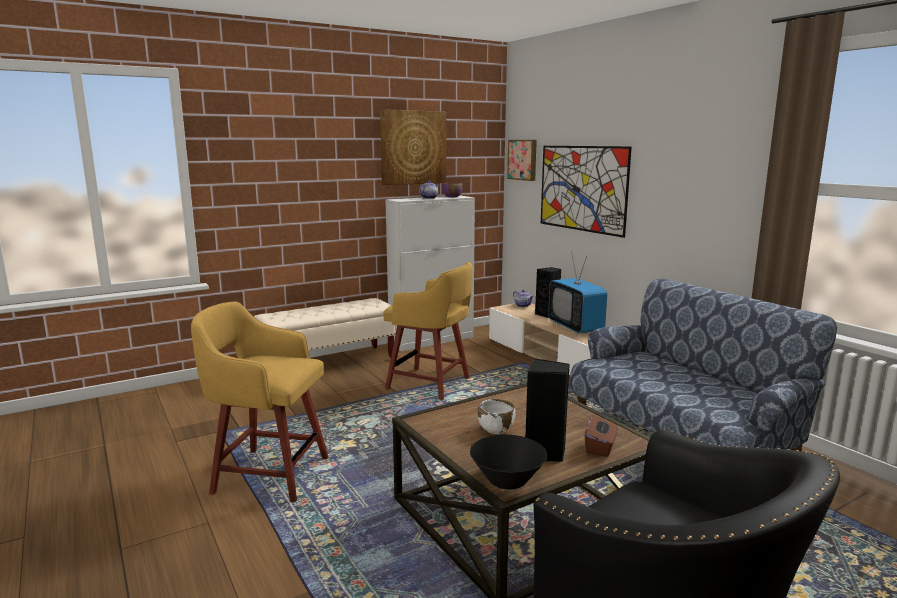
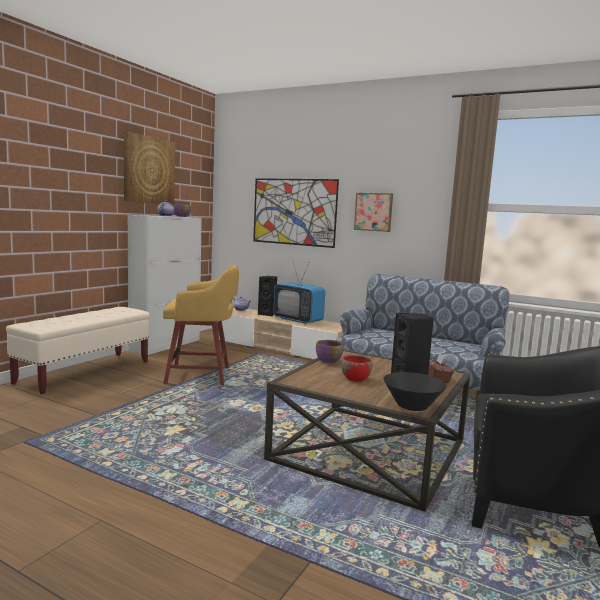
camera: 30 degrees left, 5 degrees down
yellow stool [191,301,328,502] -> none
white bowl [478,399,515,434] -> red bowl [341,355,372,382]
picture [507,140,537,181] -> picture moved to [354,193,393,232]
none -> purple bowl [316,340,344,363]

